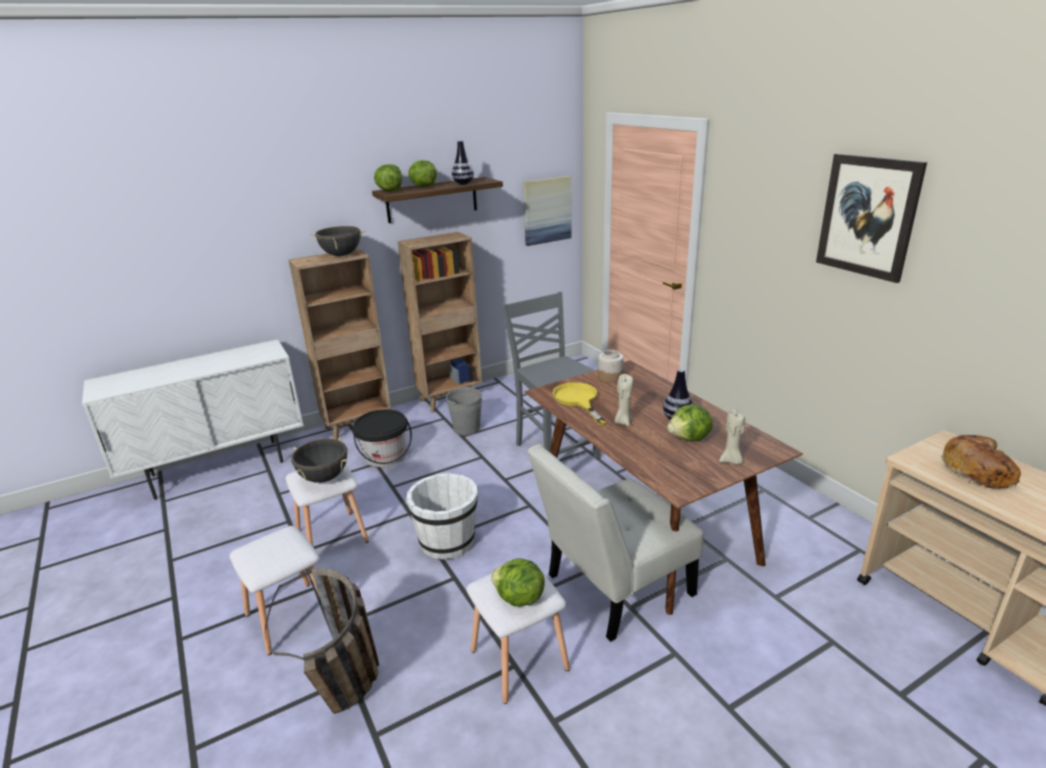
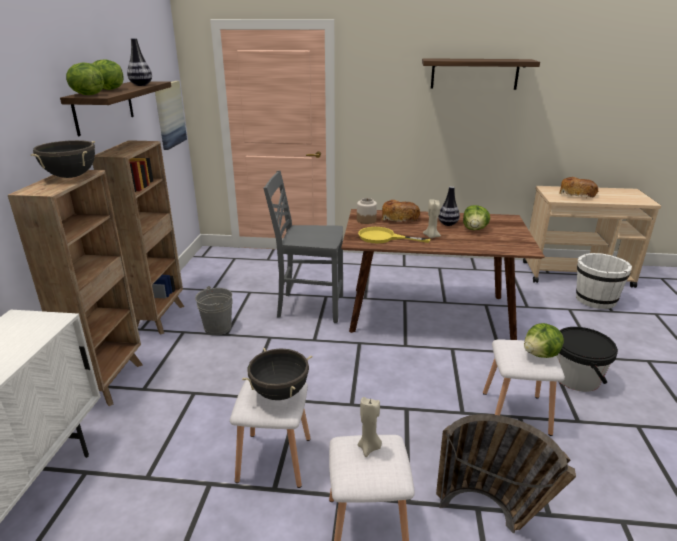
camera: 55 degrees left, 0 degrees up
black bucket [353,409,412,467] -> black bucket moved to [557,327,618,392]
white bucket [406,473,478,559] -> white bucket moved to [576,253,632,309]
white chair [527,444,703,642] -> none
beige candle [719,410,745,465] -> beige candle moved to [358,397,382,457]
picture [816,153,927,283] -> shelf [422,58,540,90]
none -> bread [382,200,420,222]

